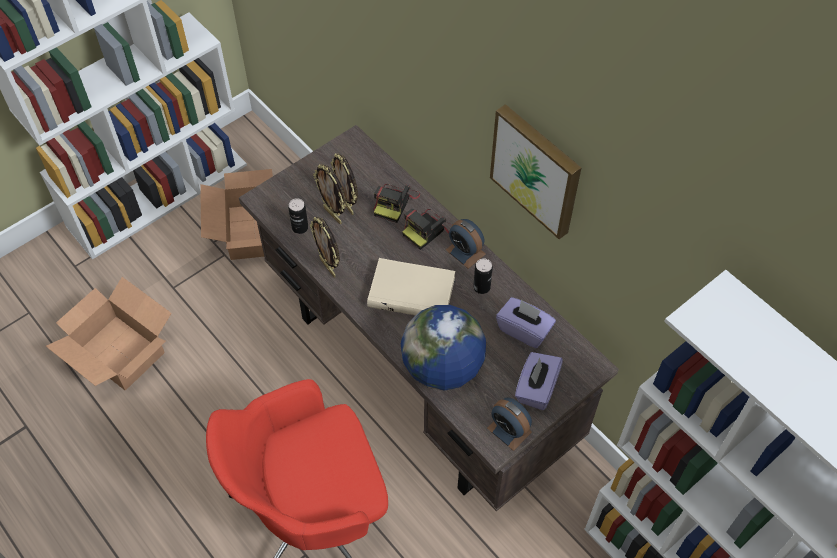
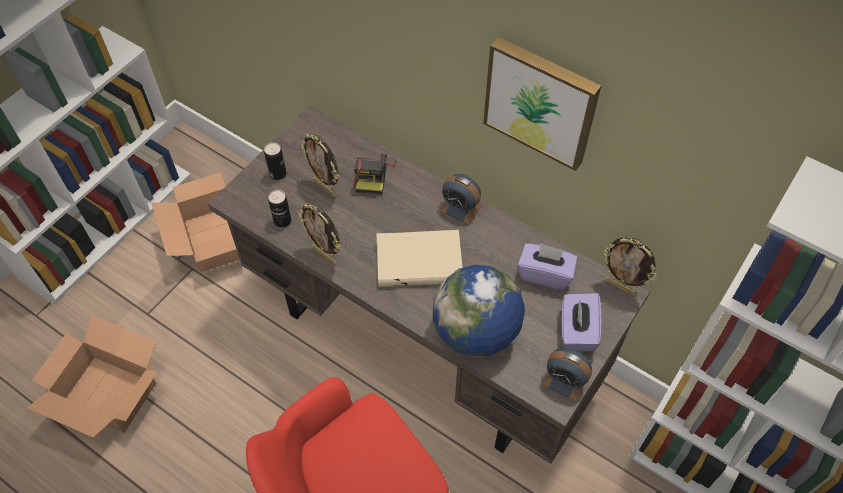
camera: 15 degrees left, 0 degrees up
picture frame [313,164,346,224] -> picture frame moved to [603,237,657,296]
camera [402,209,452,250] -> none
can [473,258,493,294] -> can moved to [264,142,286,180]

